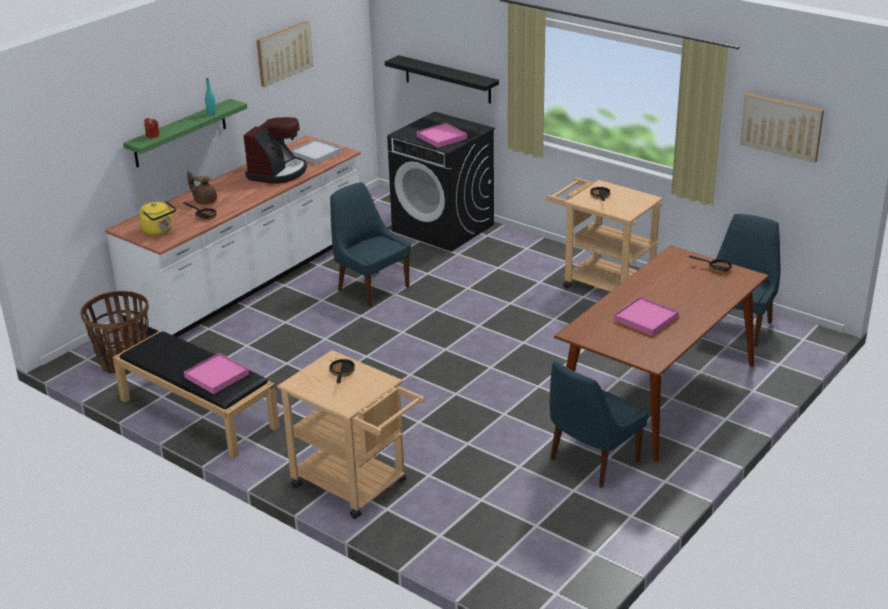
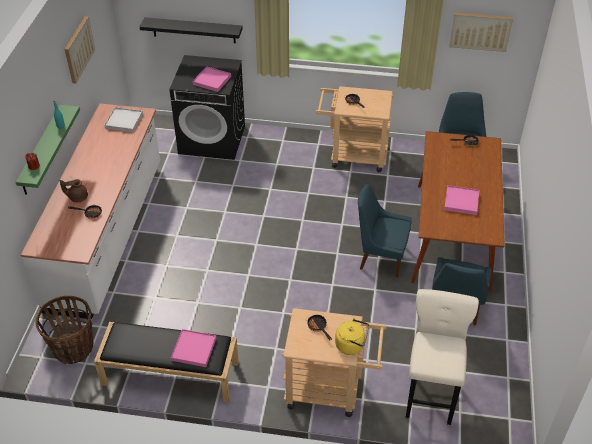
camera: 30 degrees left, 15 degrees up
yellow kettle [139,200,176,236] -> yellow kettle moved to [335,318,369,355]
coffee machine [243,117,307,184] -> none
blue chair [330,182,411,307] -> blue chair moved to [358,184,412,277]
none -> beige stool [406,289,479,425]

